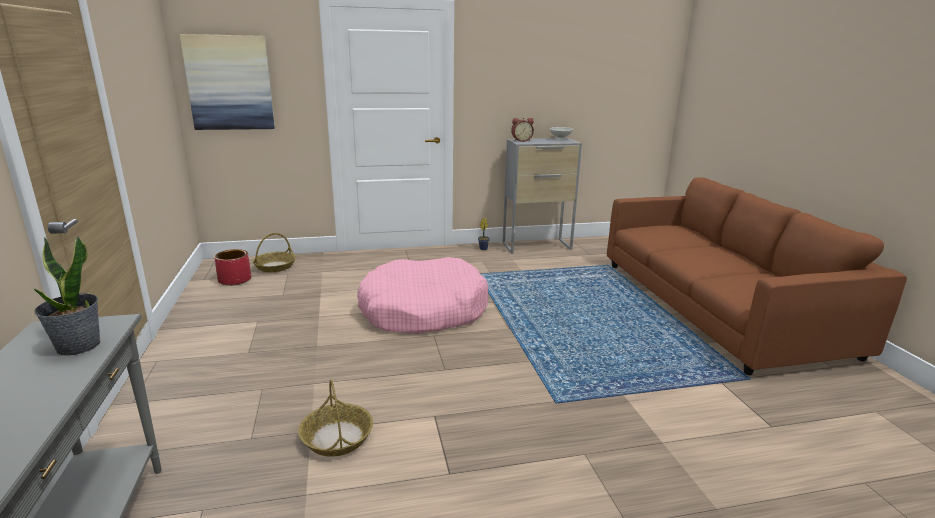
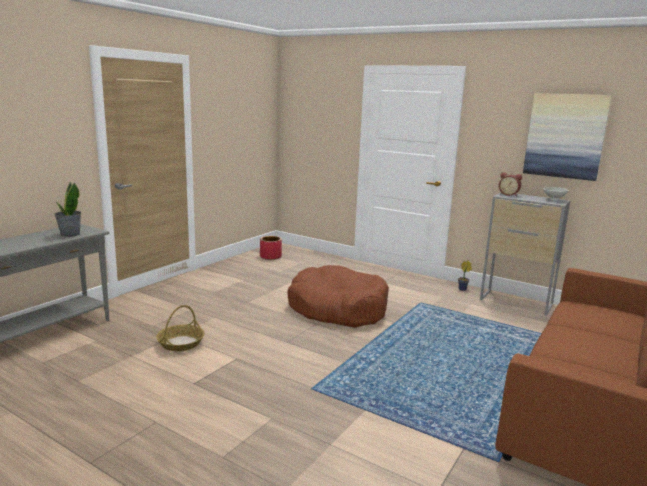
camera: 45 degrees right, 5 degrees down
picture [179,34,275,130] -> picture moved to [523,93,612,181]
basket [252,233,296,272] -> none
pink dog bed [357,257,488,334] -> brown dog bed [287,265,389,328]

